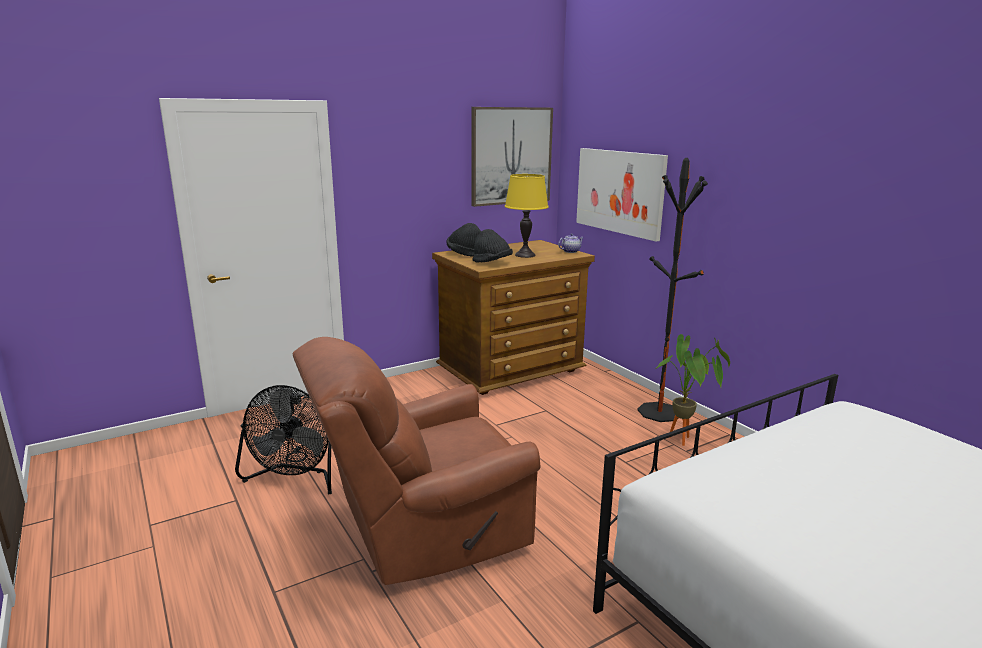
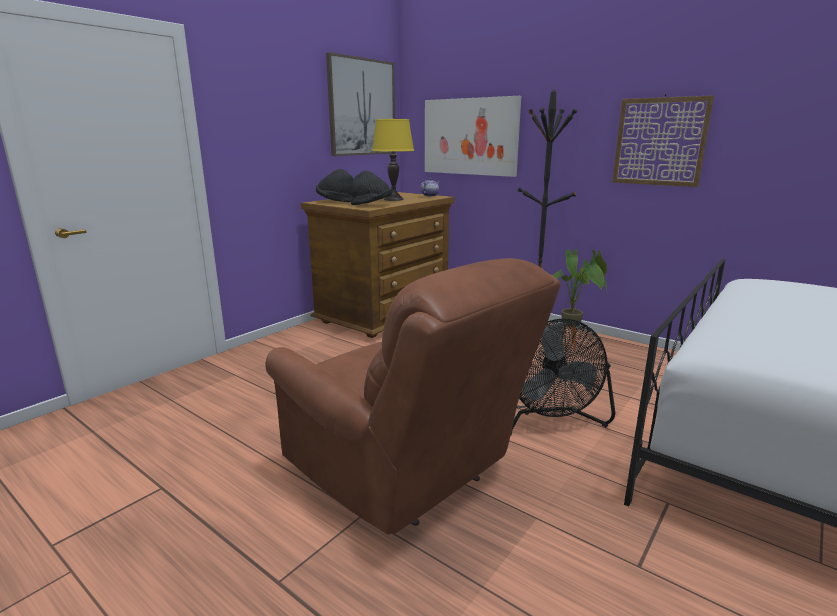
camera: 20 degrees left, 0 degrees up
black fan [235,385,332,495] -> black fan moved to [511,319,615,435]
brown armchair [293,337,540,585] -> brown armchair turned 90 degrees counterclockwise [266,258,561,535]
none -> picture [612,94,714,187]

